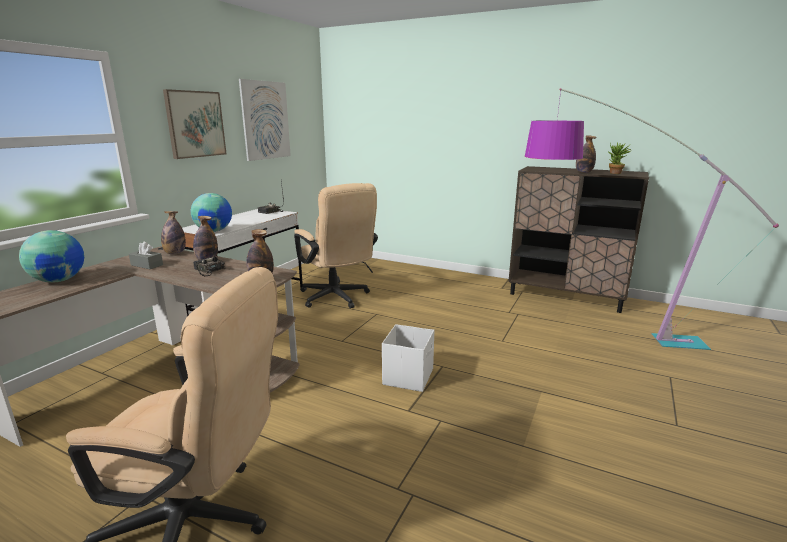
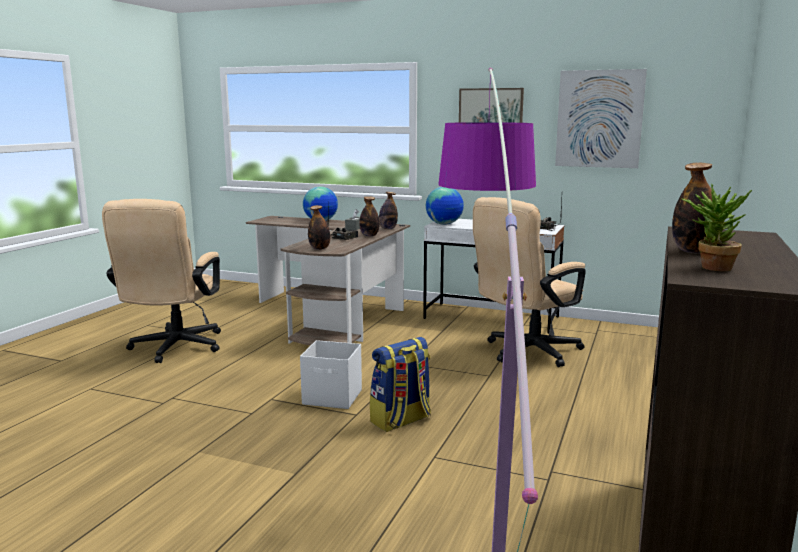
camera: 85 degrees right, 5 degrees down
none -> backpack [370,337,431,432]

